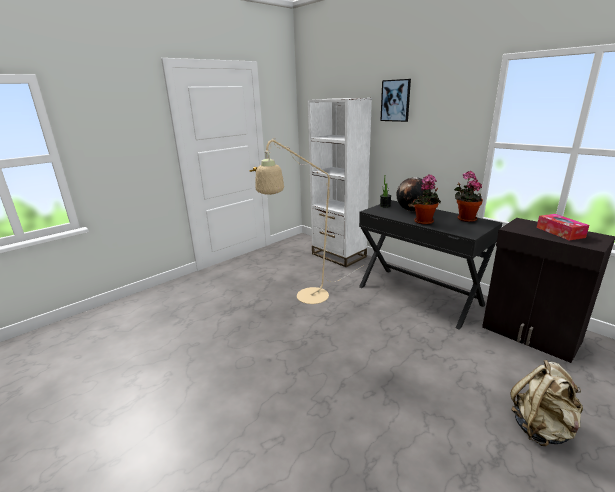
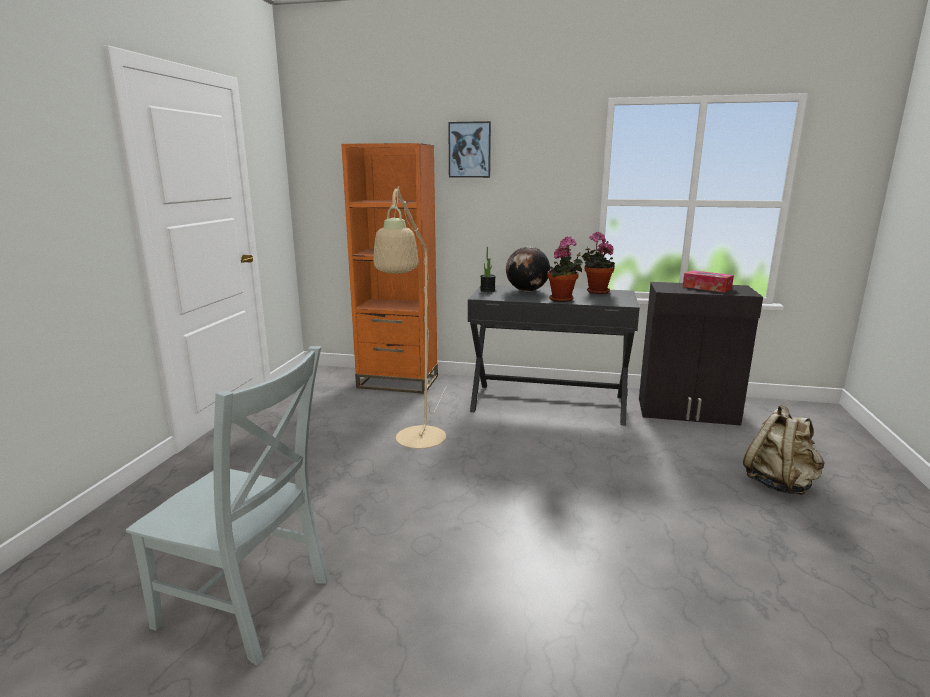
camera: 35 degrees left, 5 degrees down
white bookcase [308,98,372,267] -> orange bookcase [341,143,438,394]
none -> grey chair [126,346,328,665]

